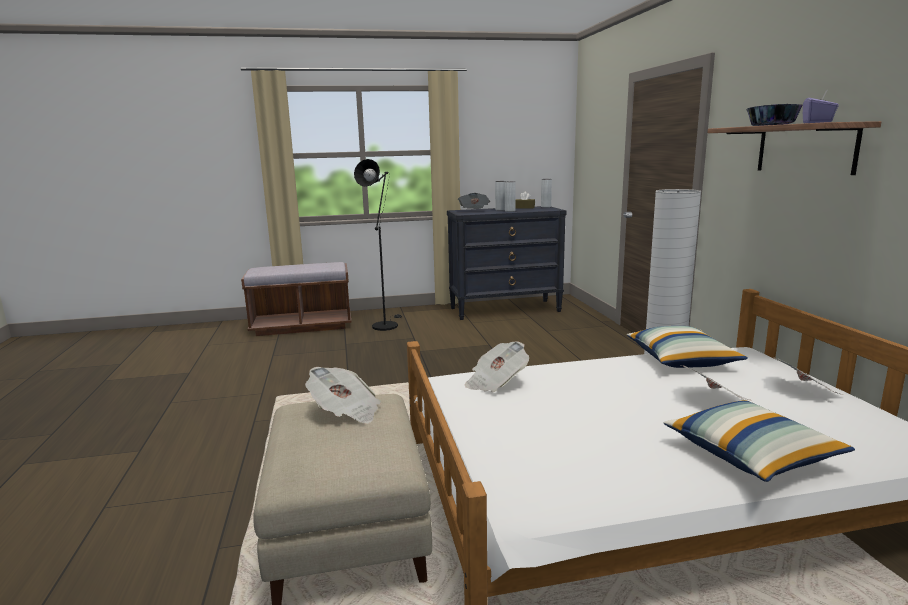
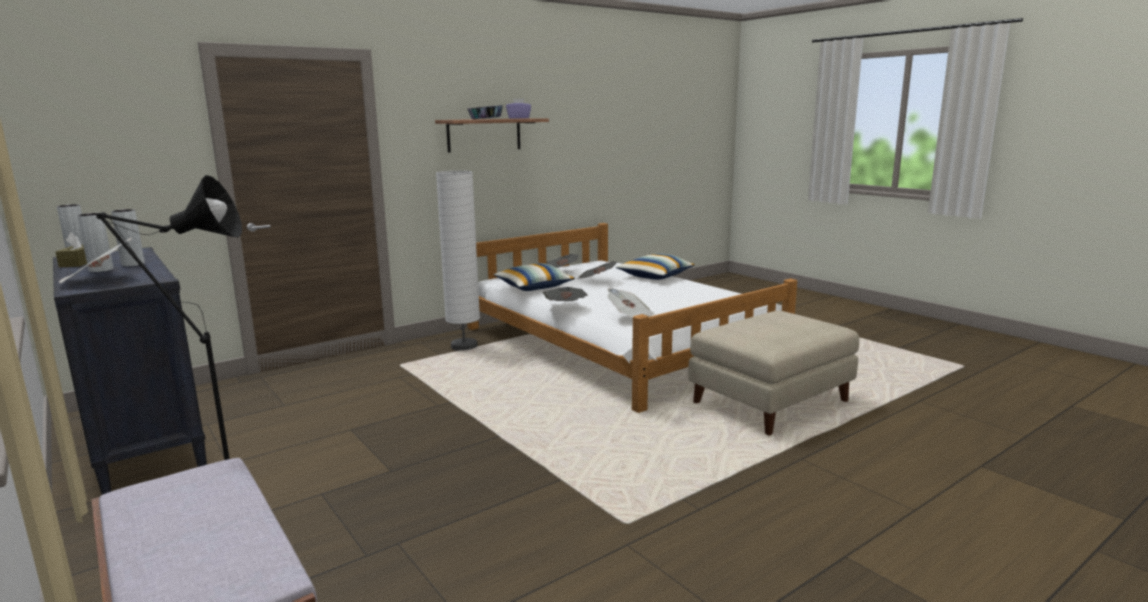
camera: 115 degrees left, 0 degrees up
newspaper [305,367,381,424] -> newspaper moved to [542,287,588,301]

